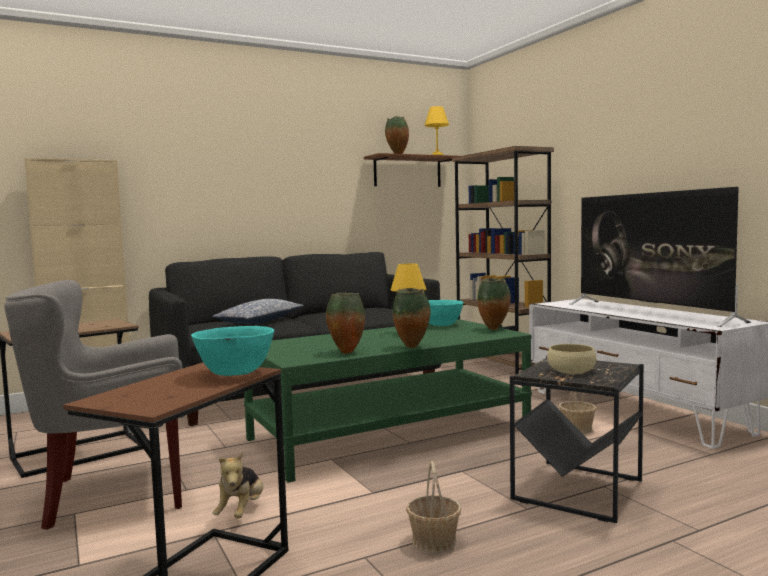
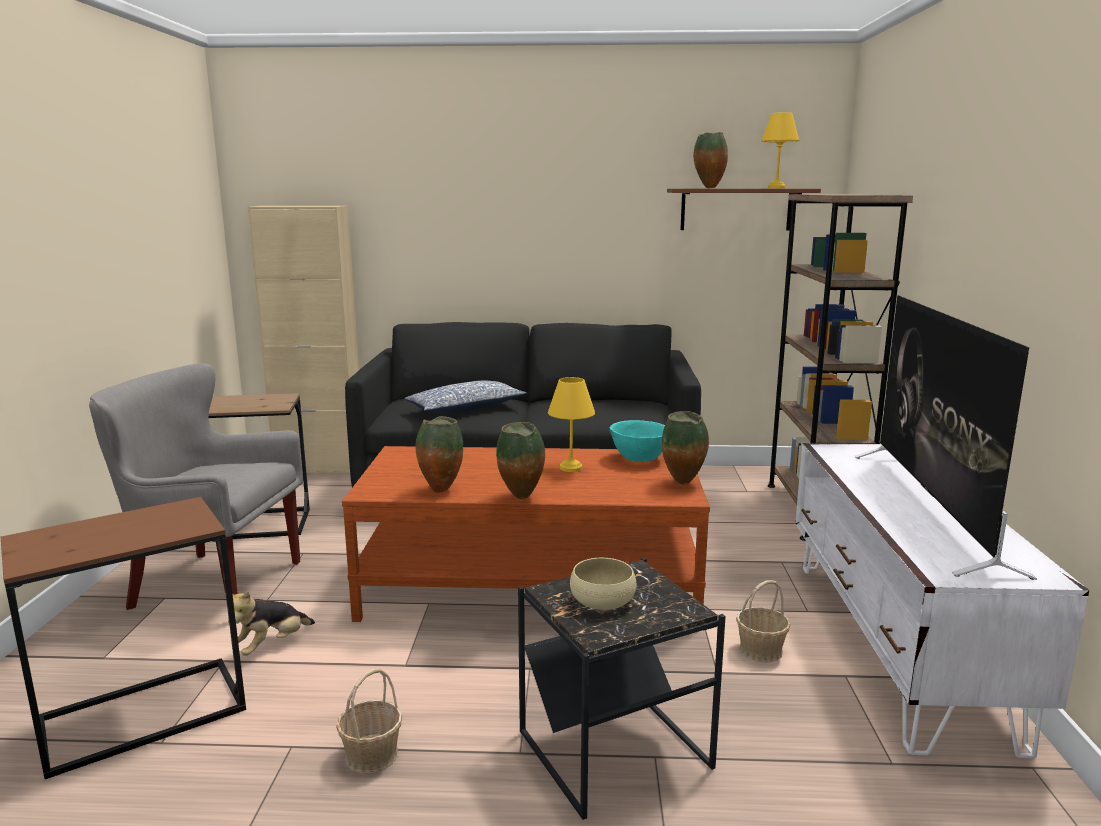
camera: 30 degrees right, 10 degrees up
turquoise bowl [191,326,274,376] -> none
green coffee table [244,319,532,483] -> brown coffee table [342,446,710,622]

